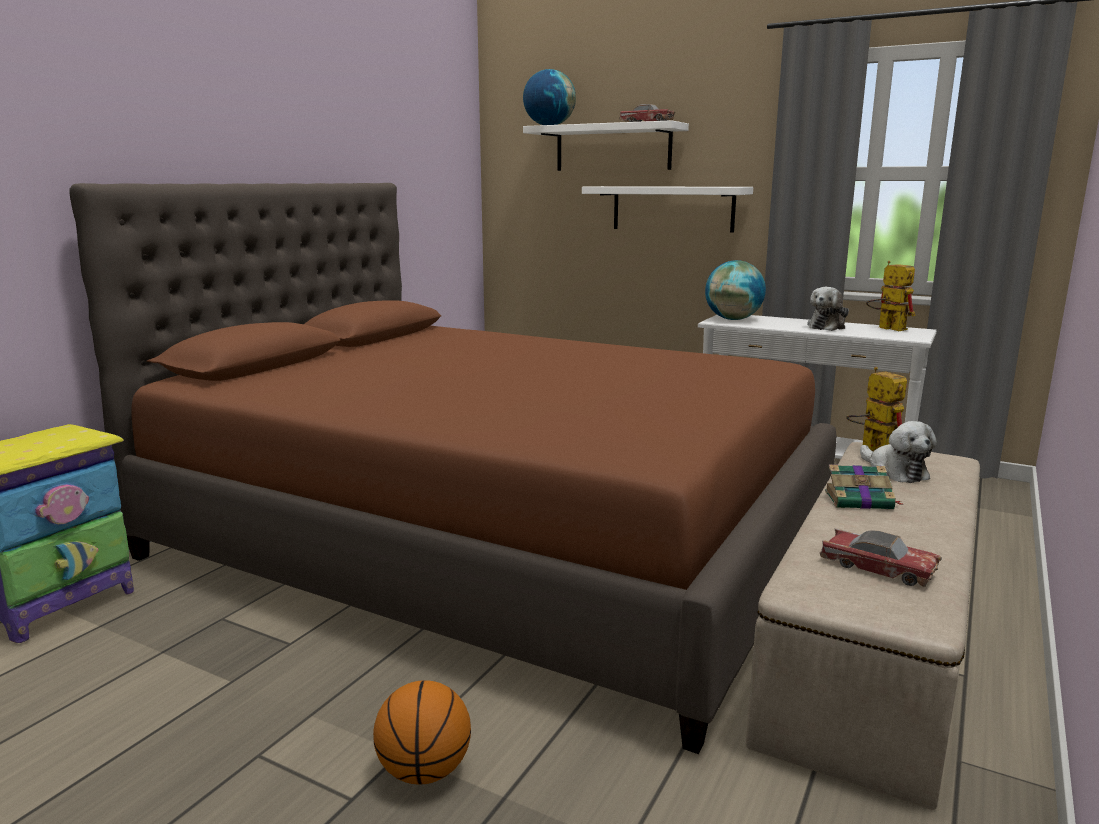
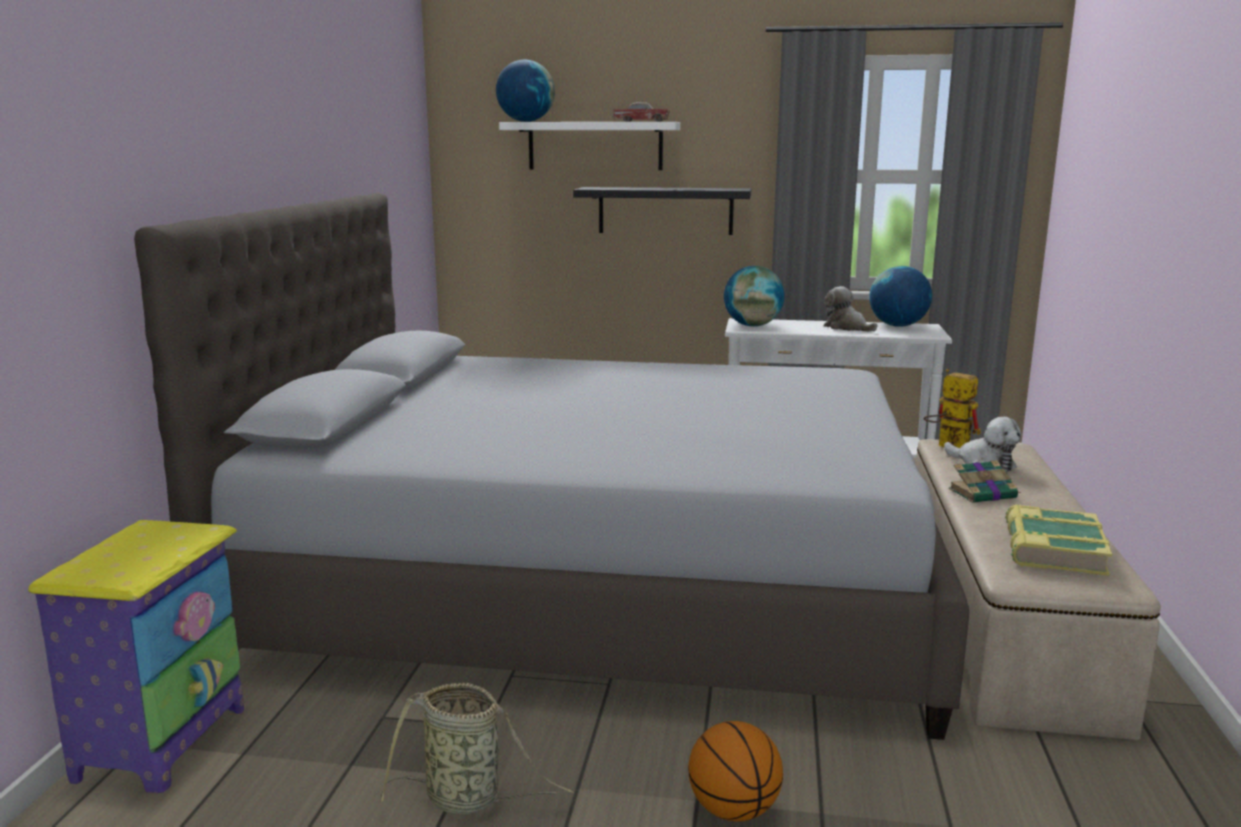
camera: 20 degrees left, 0 degrees up
brown bed [70,183,837,754] -> grey bed [134,193,969,740]
white shelf [582,186,753,233] -> black shelf [573,187,751,235]
plush toy [807,287,849,331] -> plush toy turned 120 degrees clockwise [823,286,877,332]
toy car [820,528,942,587] -> book [1005,504,1113,576]
toy robot [866,261,915,331] -> globe [869,266,932,327]
none -> basket [381,683,574,814]

